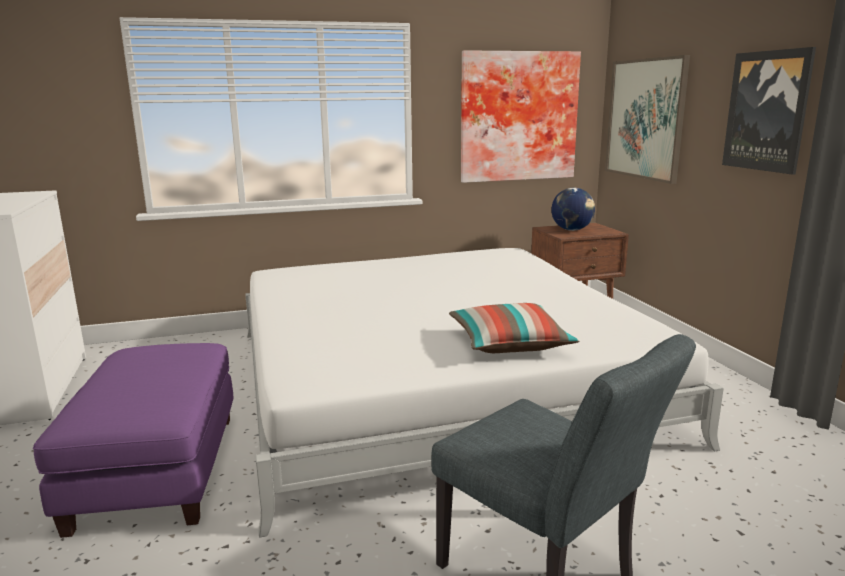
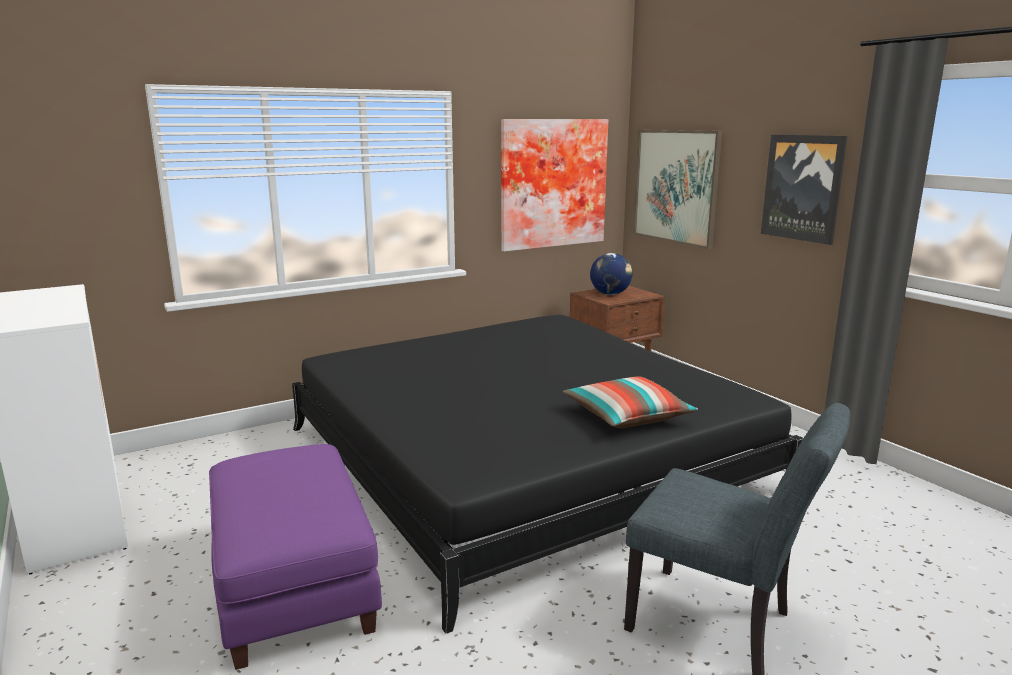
camera: 15 degrees left, 0 degrees up
white bed [245,248,724,538] -> black bed [292,315,803,634]

